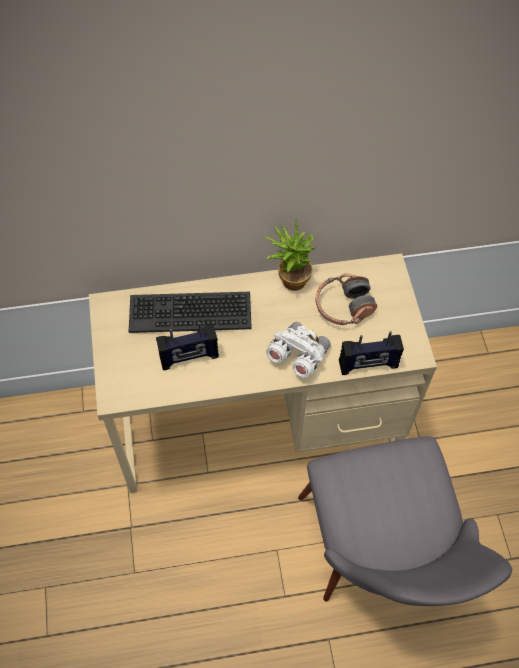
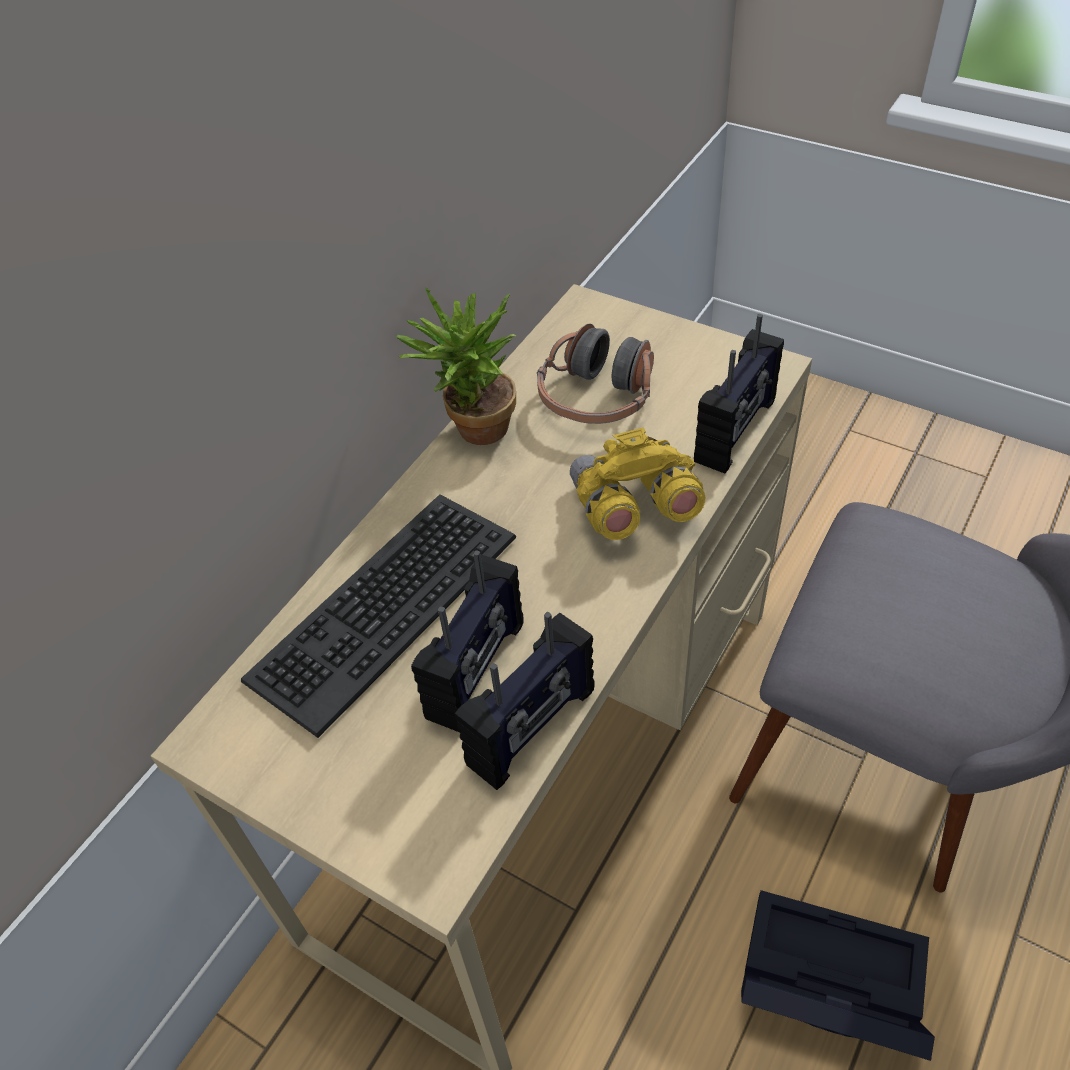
camera: 45 degrees left, 10 degrees down
white binoculars [266,322,331,378] -> yellow binoculars [570,427,705,540]
none -> radio [455,612,595,790]
none -> black storage box [741,890,935,1061]

